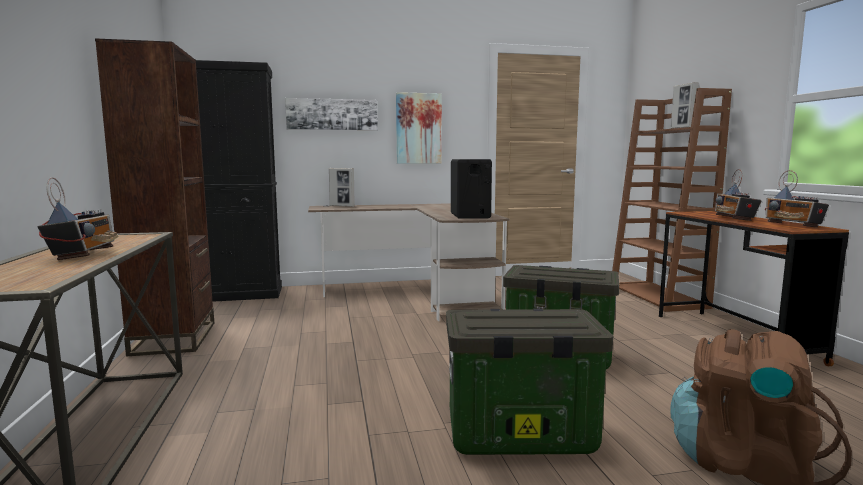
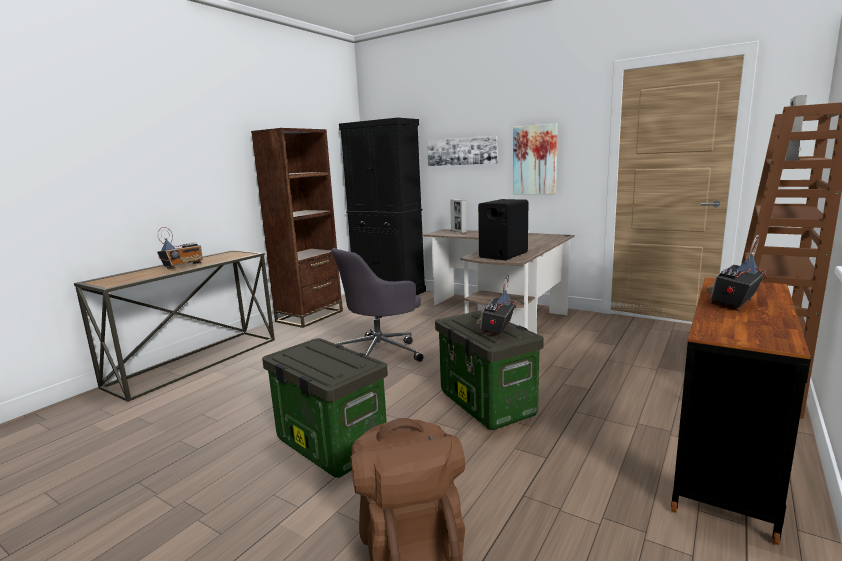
camera: 45 degrees right, 5 degrees up
radio [765,170,829,228] -> radio moved to [476,275,516,337]
none -> grey office chair [332,248,423,362]

